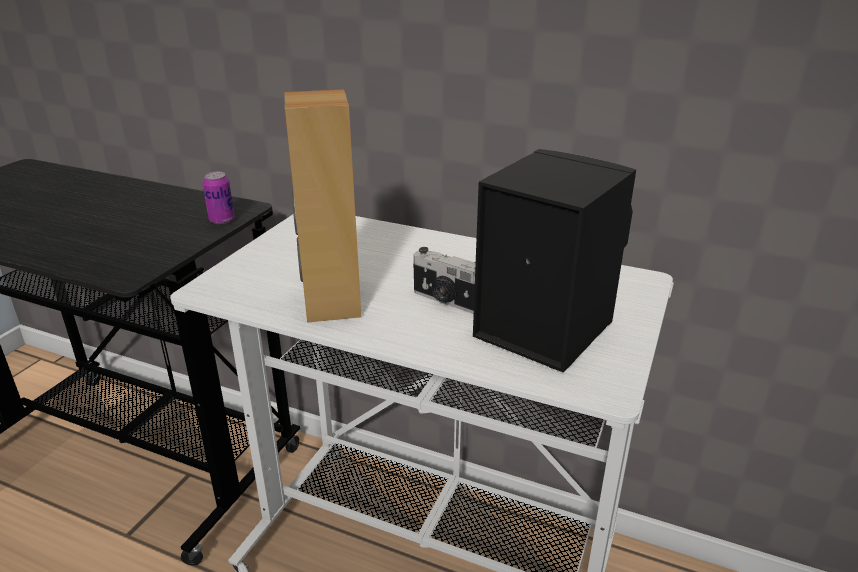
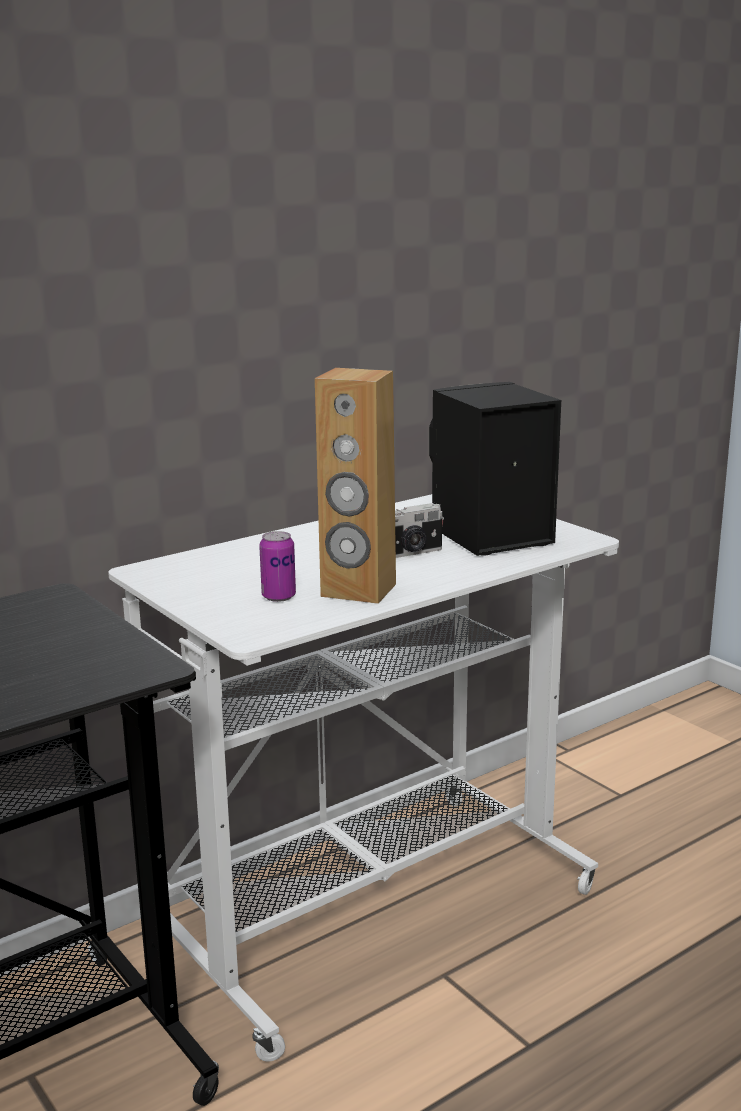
camera: 60 degrees left, 10 degrees down
can [202,172,235,224] -> can moved to [259,531,296,602]

